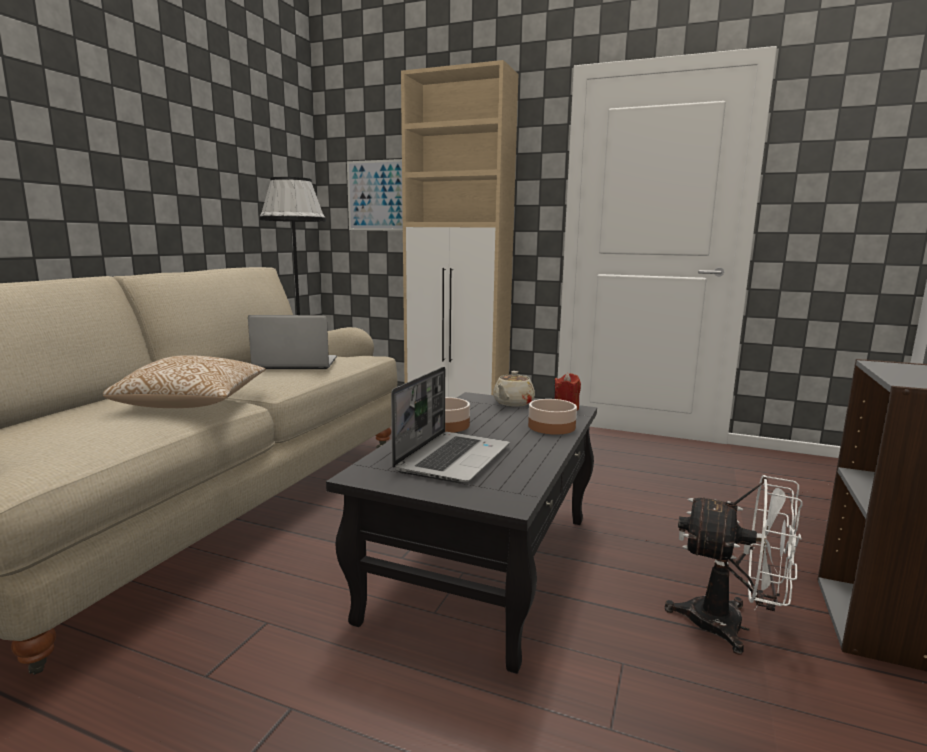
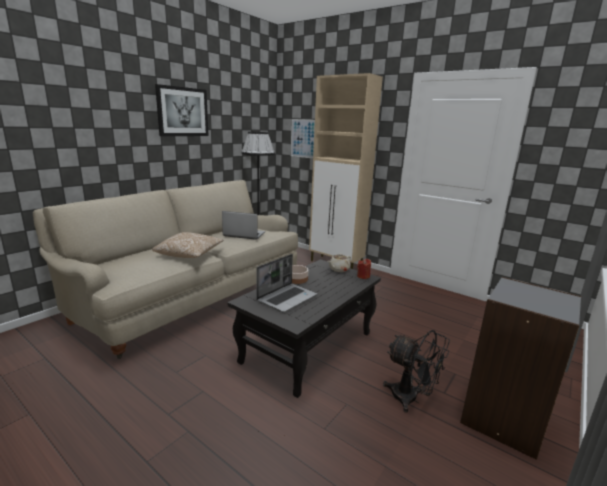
camera: 15 degrees right, 5 degrees up
bowl [528,399,577,435] -> none
white fan [665,475,803,655] -> black fan [383,330,450,413]
none -> picture [155,84,208,136]

